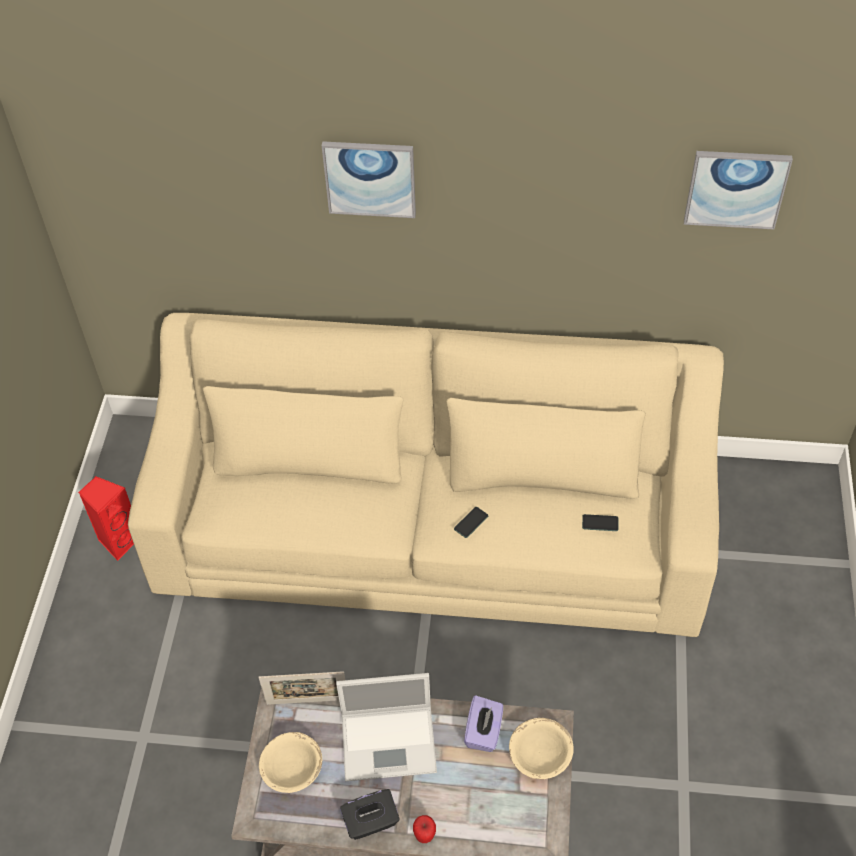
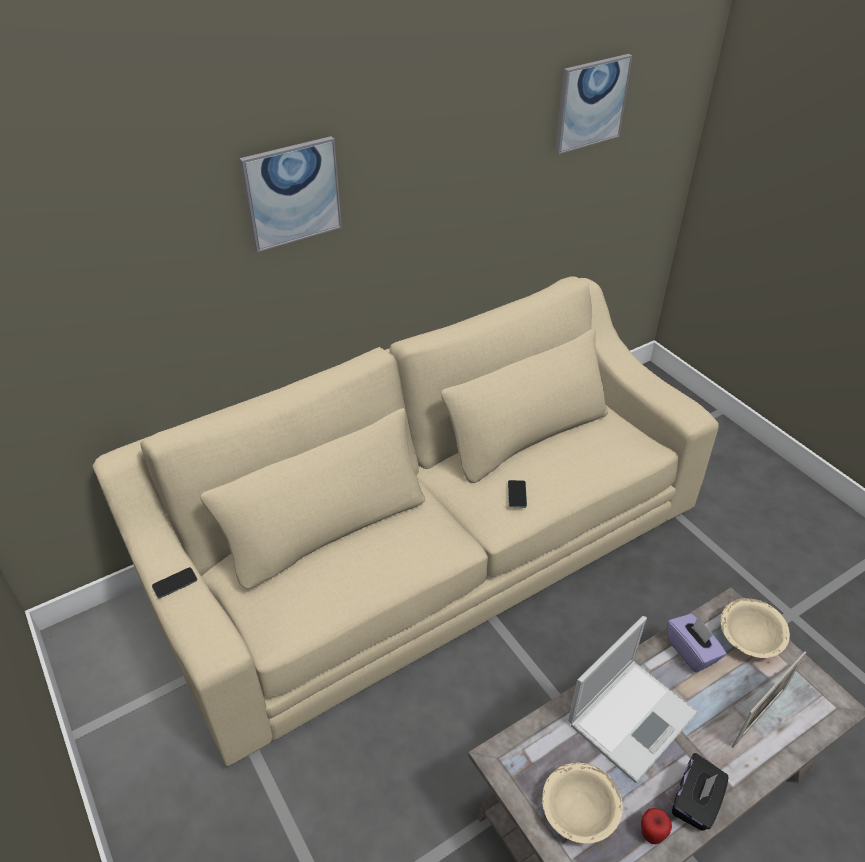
camera: 40 degrees left, 10 degrees down
red speaker [78,476,134,561] -> none
picture frame [259,671,345,705] -> picture frame moved to [732,651,806,748]
apple [413,815,436,843] -> apple moved to [641,808,672,844]
phone [582,514,619,531] -> phone moved to [152,567,197,598]

